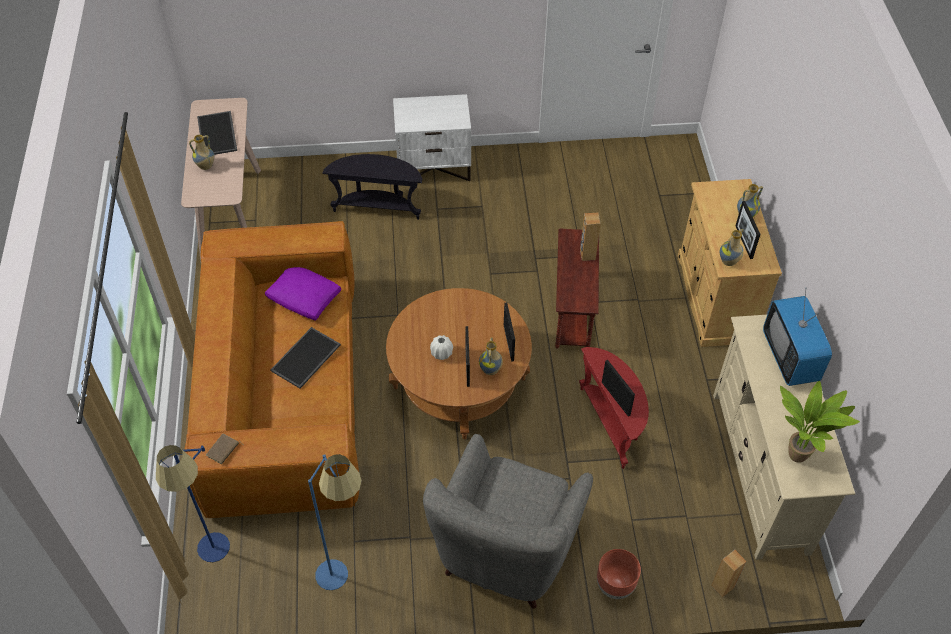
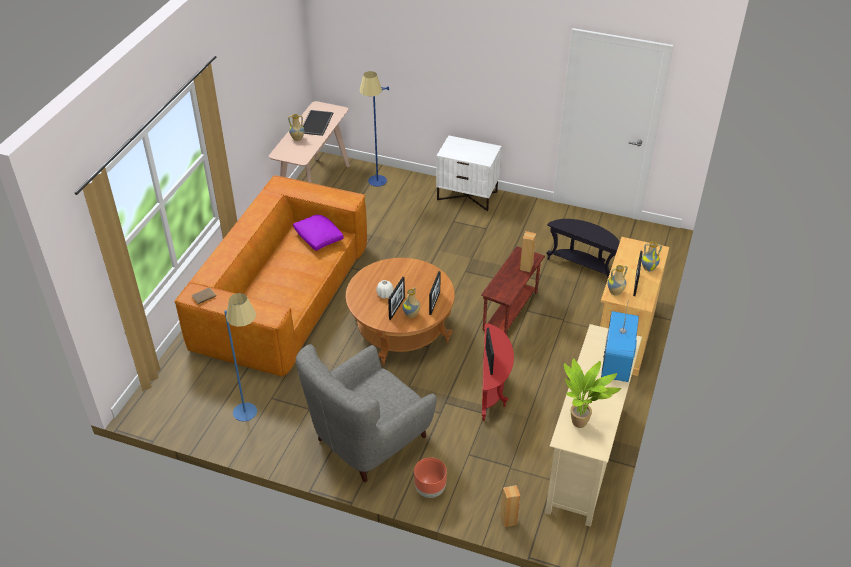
camera: 25 degrees right, 10 degrees down
blue floor lamp [156,445,230,562] -> blue floor lamp moved to [360,71,389,187]
tray [270,327,341,389] -> none
black side table [323,154,422,220] -> black side table moved to [546,219,620,277]

